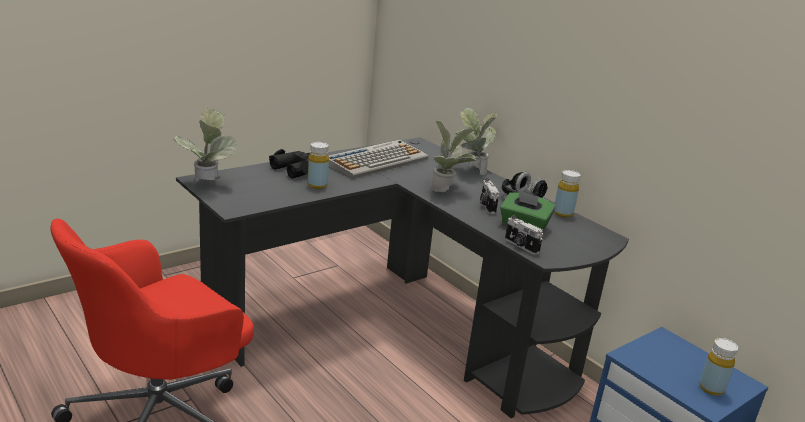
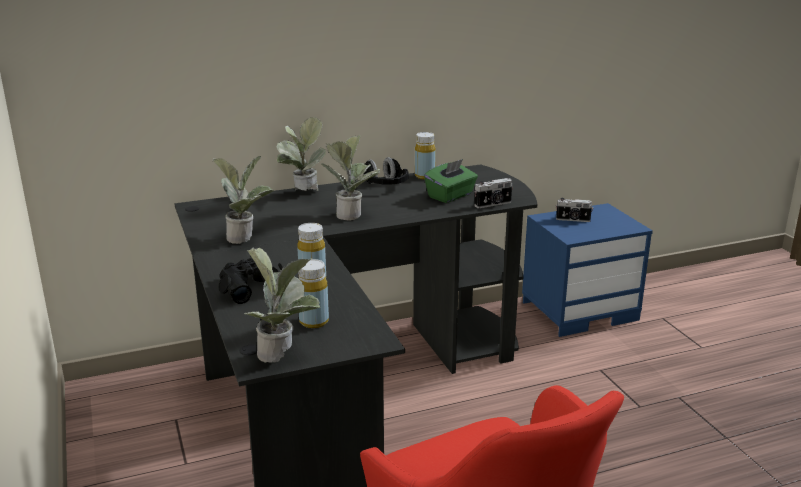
camera: 70 degrees left, 0 degrees up
keyboard [328,140,429,179] -> potted plant [213,156,274,244]
camera [480,178,499,214] -> camera moved to [556,198,593,222]
yellow bottle [699,338,738,396] -> yellow bottle moved to [298,259,329,328]

